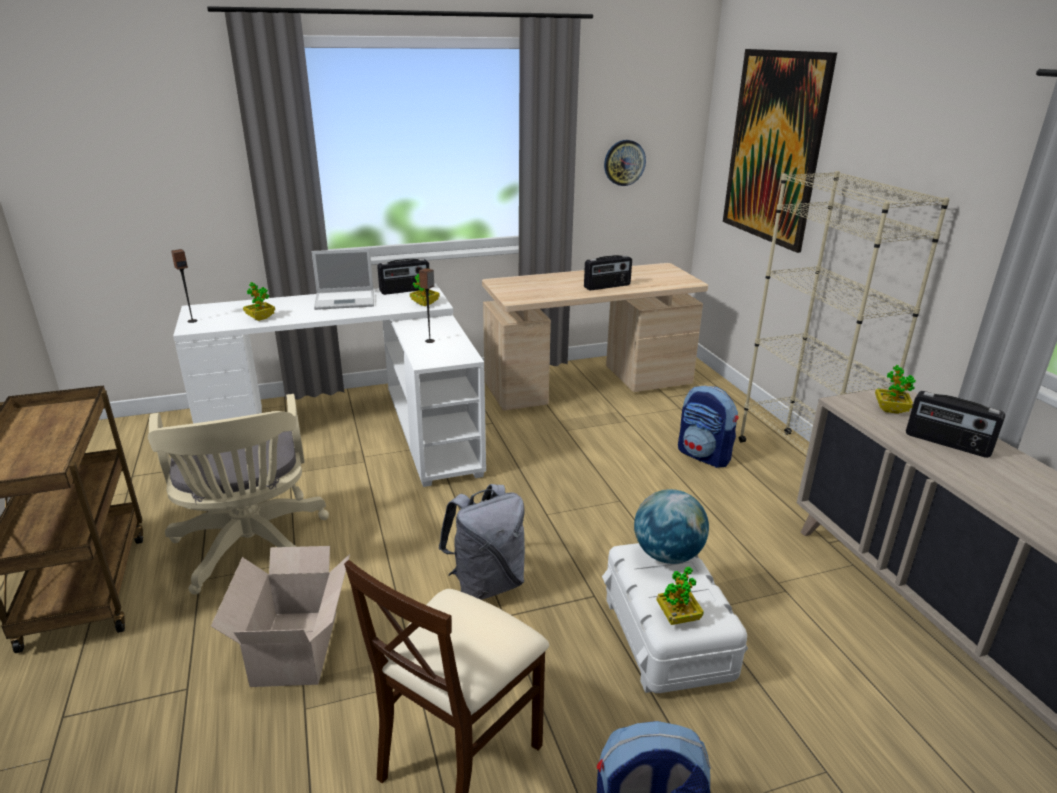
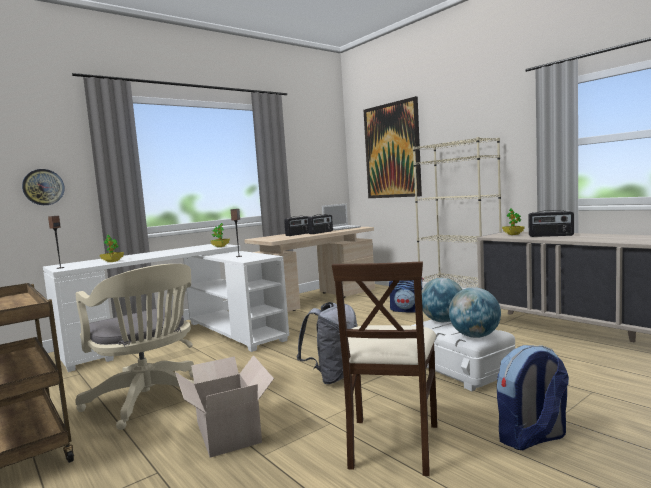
camera: 20 degrees left, 20 degrees down
laptop [312,249,374,310] -> laptop moved to [322,204,361,230]
radio [377,259,429,295] -> radio moved to [284,216,309,236]
wall clock [604,140,646,186] -> wall clock moved to [22,169,64,205]
potted plant [657,567,704,625] -> globe [449,287,501,338]

